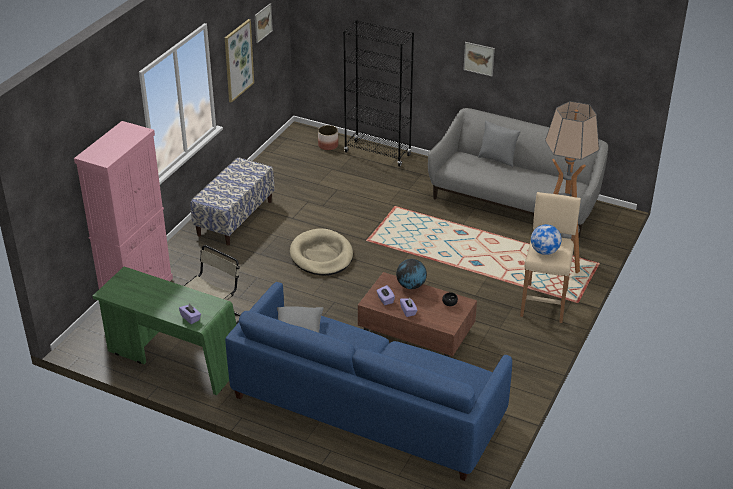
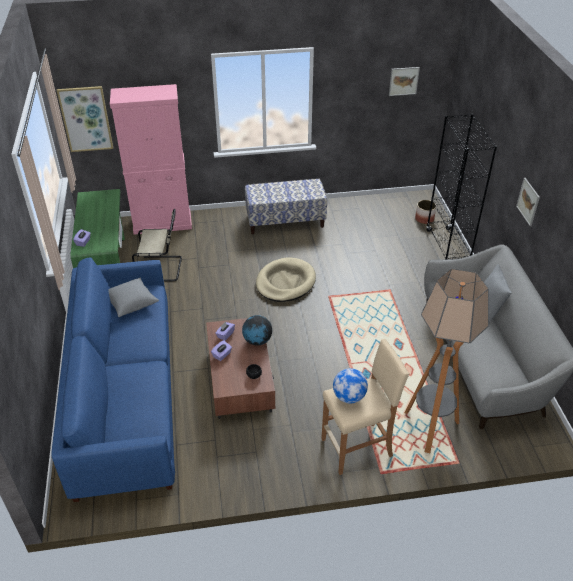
camera: 55 degrees right, 5 degrees up
picture [225,19,254,103] -> picture moved to [57,86,113,152]

